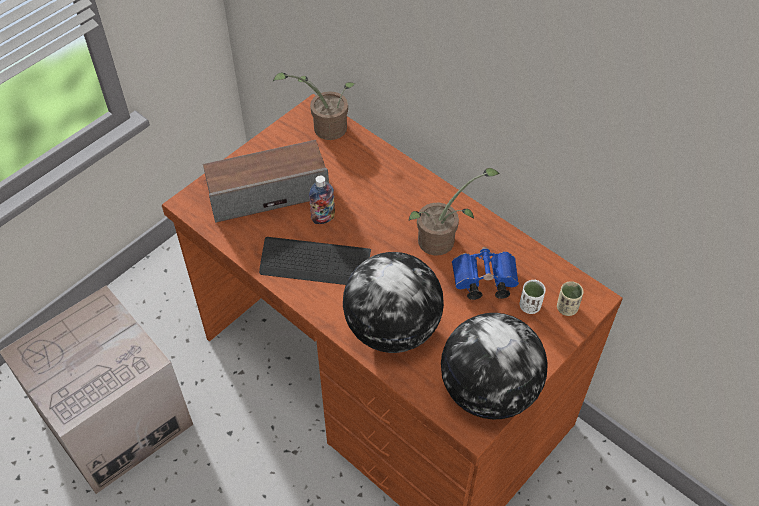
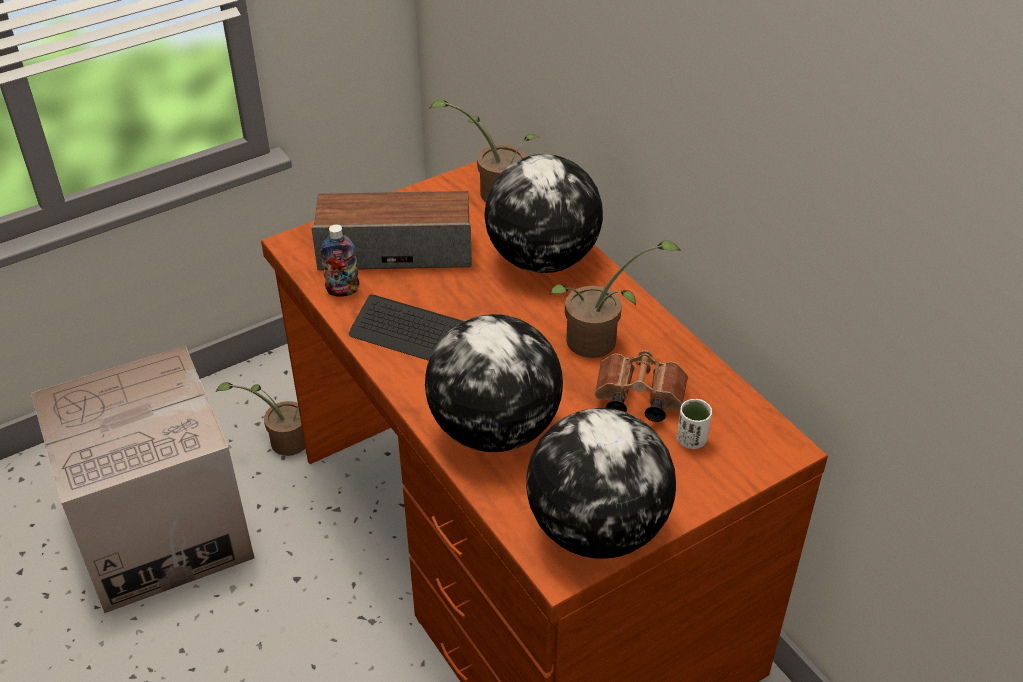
camera: 15 degrees right, 10 degrees down
bottle [309,176,335,224] -> bottle moved to [321,225,359,297]
blue binoculars [452,247,519,300] -> brown binoculars [595,350,688,422]
beige cup [557,281,584,316] -> none
none -> potted plant [216,382,305,456]
none -> globe [484,154,603,273]

